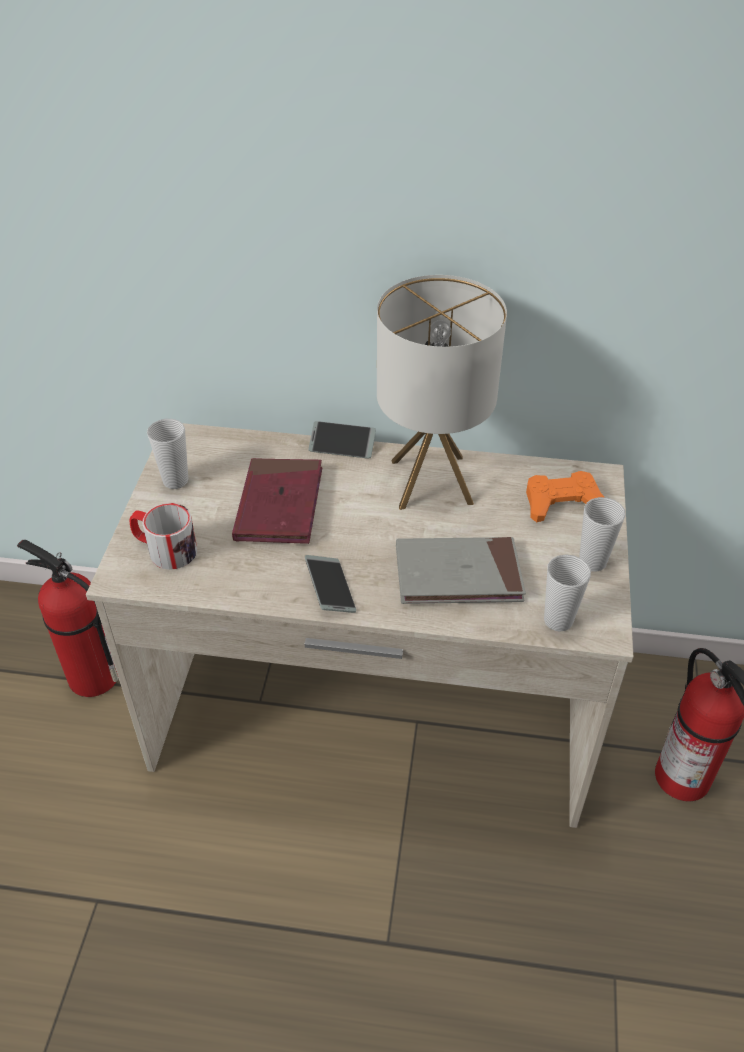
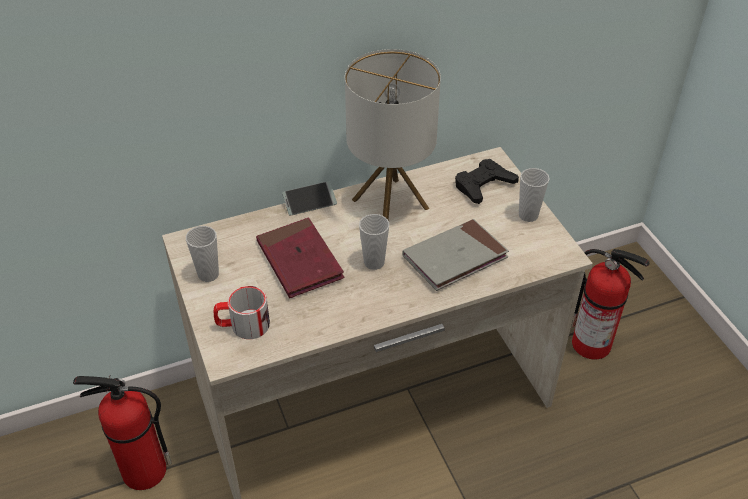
camera: 30 degrees left, 0 degrees up
phone [305,555,356,613] -> none
orange game controller [526,471,604,522] -> black game controller [455,159,519,204]
cup [544,554,591,632] -> cup moved to [359,214,389,270]

